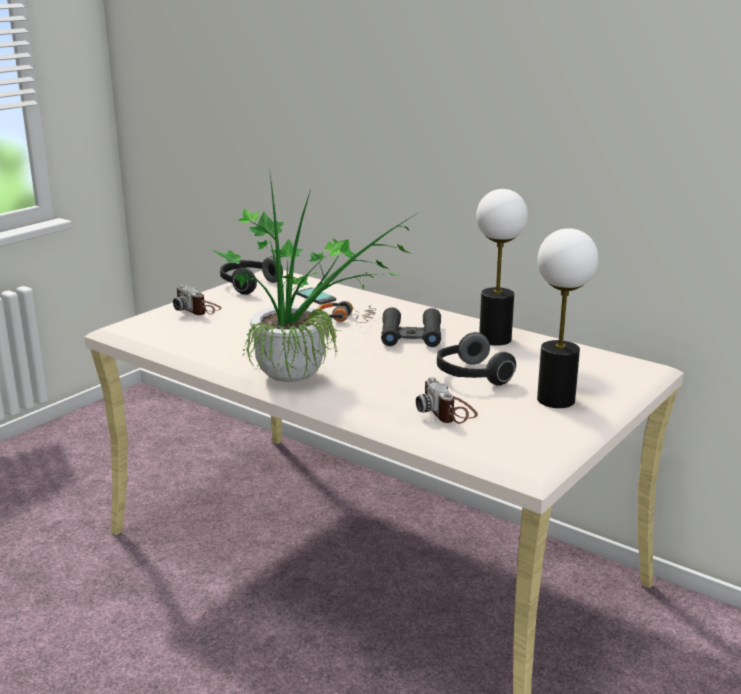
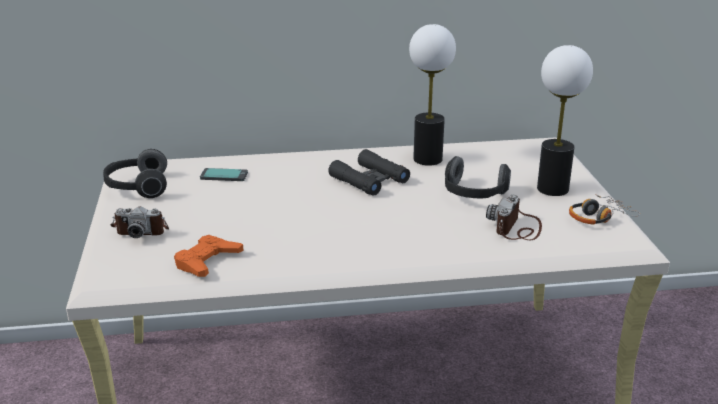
camera: 45 degrees left, 5 degrees up
potted plant [213,167,416,382] -> none
headphones [317,301,376,323] -> headphones moved to [569,195,640,224]
camera [416,377,478,424] -> camera turned 90 degrees clockwise [486,195,542,240]
none -> orange game controller [174,235,244,277]

